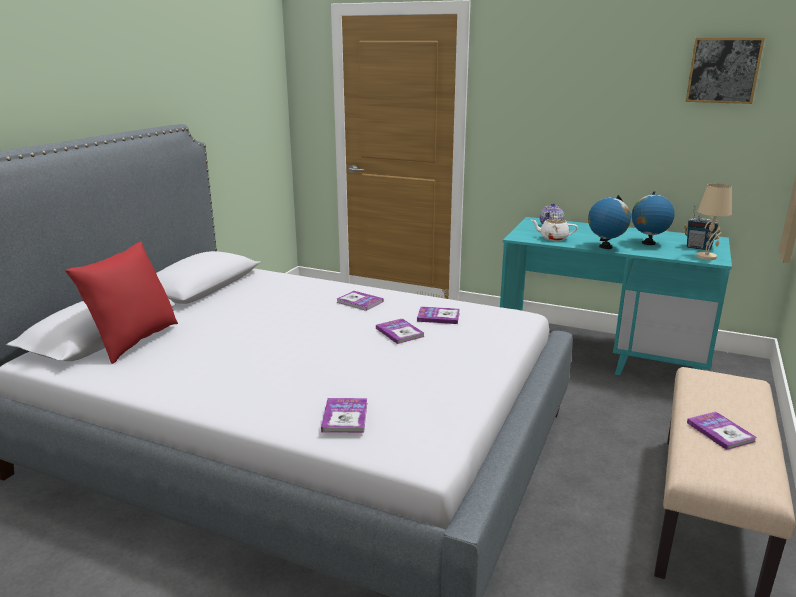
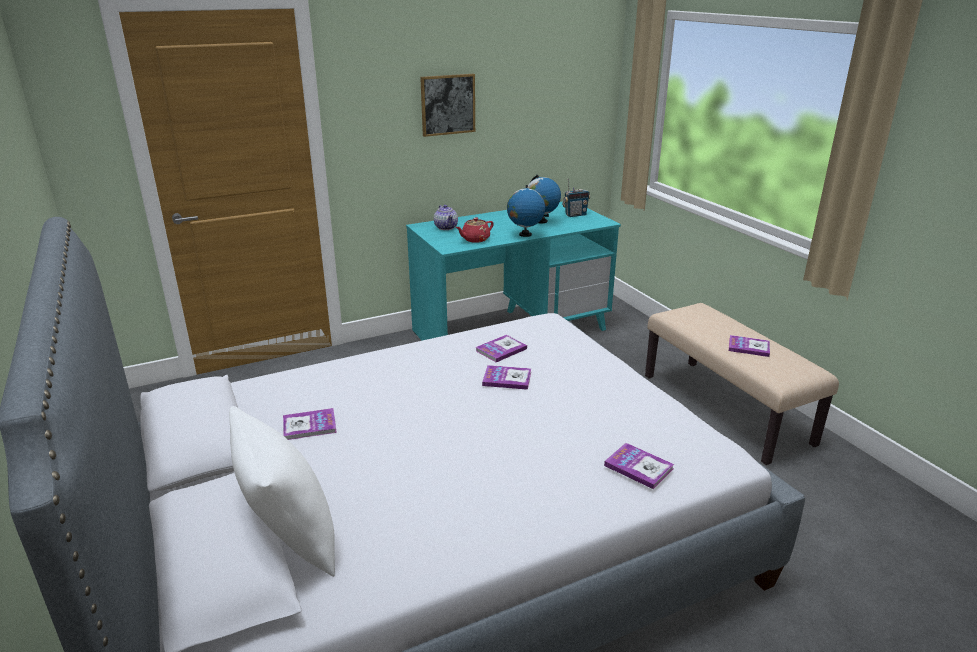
camera: 50 degrees left, 5 degrees up
red pillow [65,242,178,364] -> white pillow [229,406,335,577]
book [336,291,384,311] -> book moved to [283,408,337,440]
white teapot [531,216,578,241] -> red teapot [455,218,494,243]
picture [686,38,765,104] -> picture moved to [420,74,475,137]
beige table lamp [696,183,732,260] -> none

